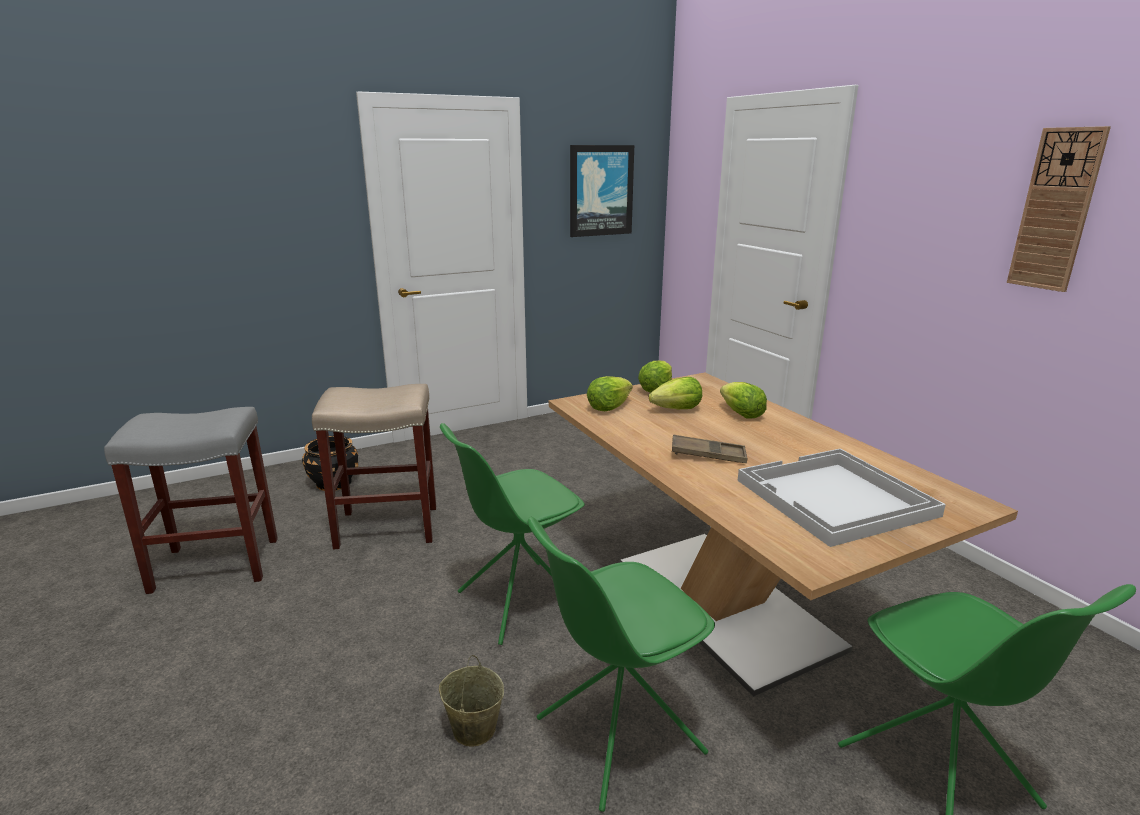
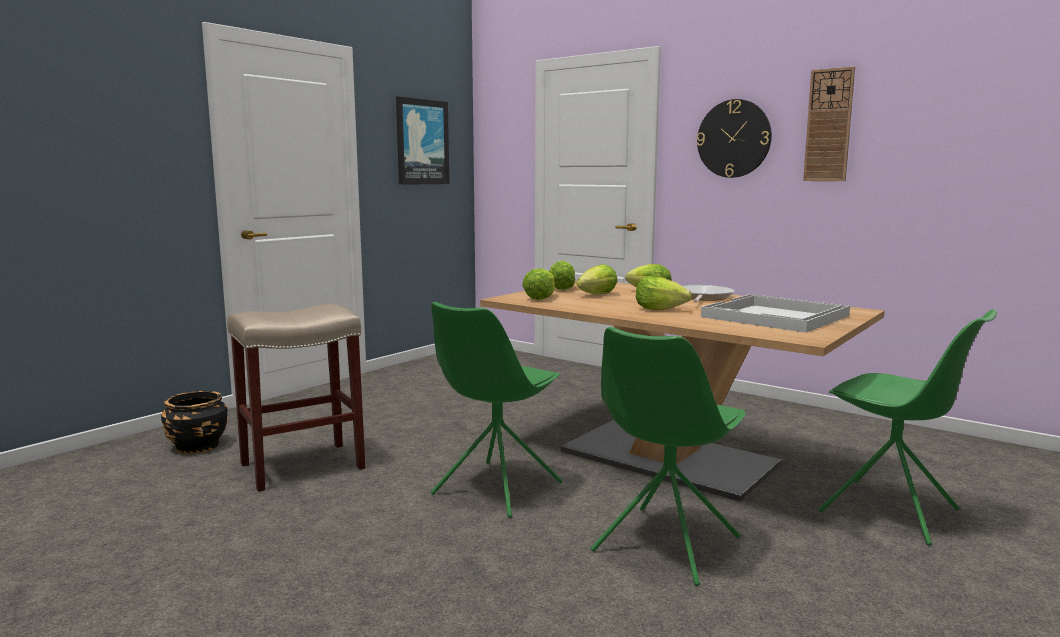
camera: 25 degrees left, 10 degrees down
grey stool [104,407,278,594] -> none
beige bucket [439,655,504,747] -> none
brown tray [672,434,748,463] -> lettuce [636,276,691,310]
none -> frying pan [683,285,734,303]
none -> wall clock [697,99,772,178]

